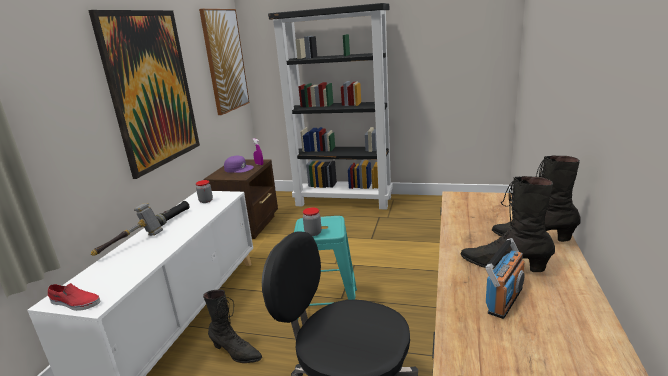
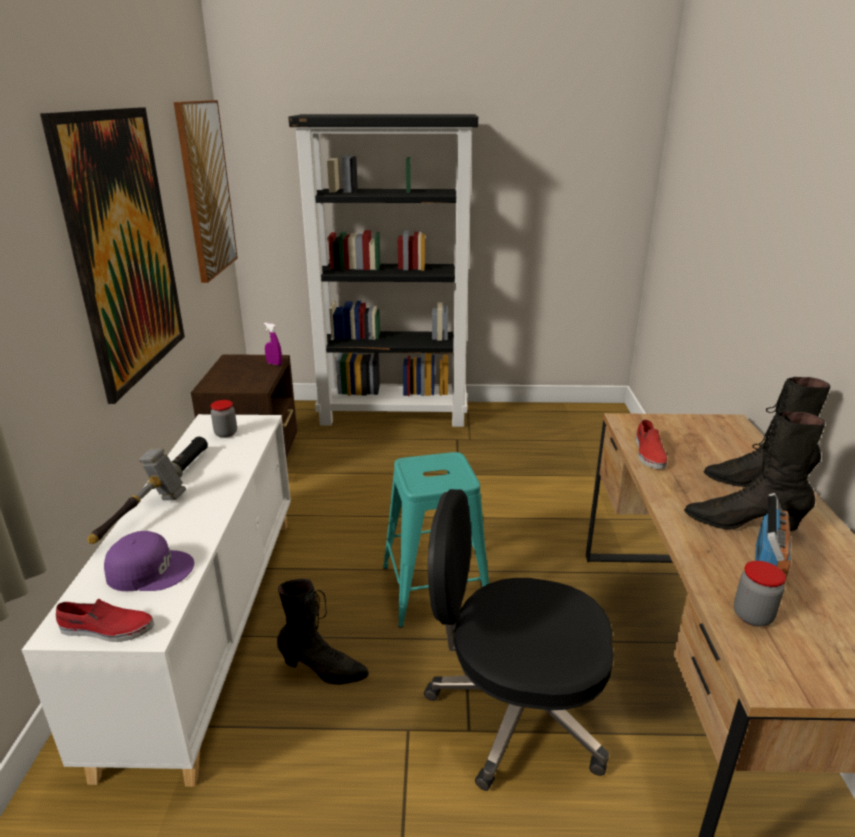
camera: 15 degrees left, 5 degrees up
purple cap [224,156,254,173] -> purple cap moved to [104,531,194,591]
jar [303,207,321,236] -> jar moved to [734,561,786,626]
none -> red shoe [636,420,667,469]

